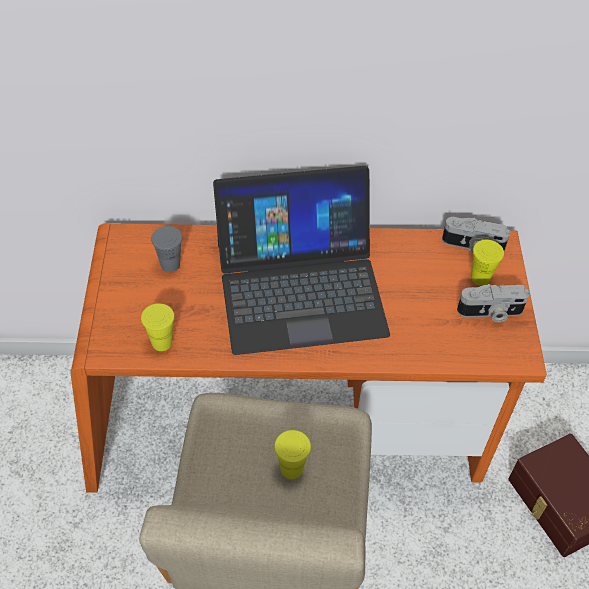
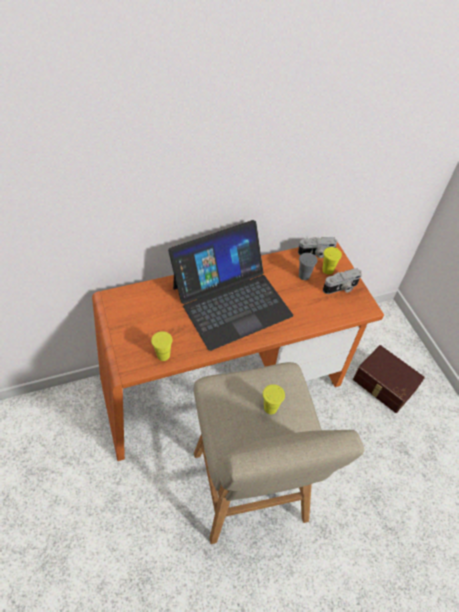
camera: 20 degrees left, 0 degrees up
grey cup [151,226,182,272] -> grey cup moved to [299,253,317,280]

